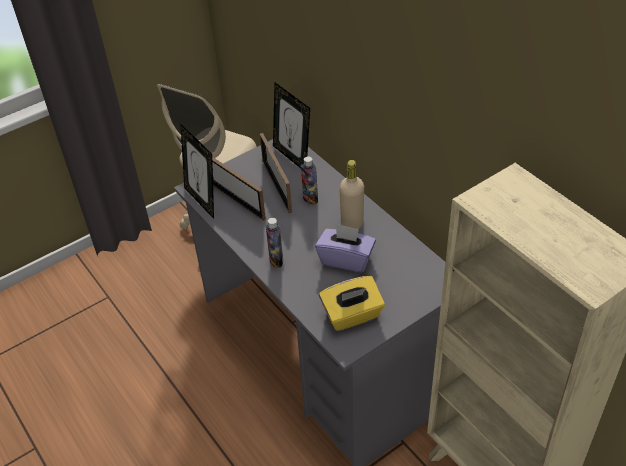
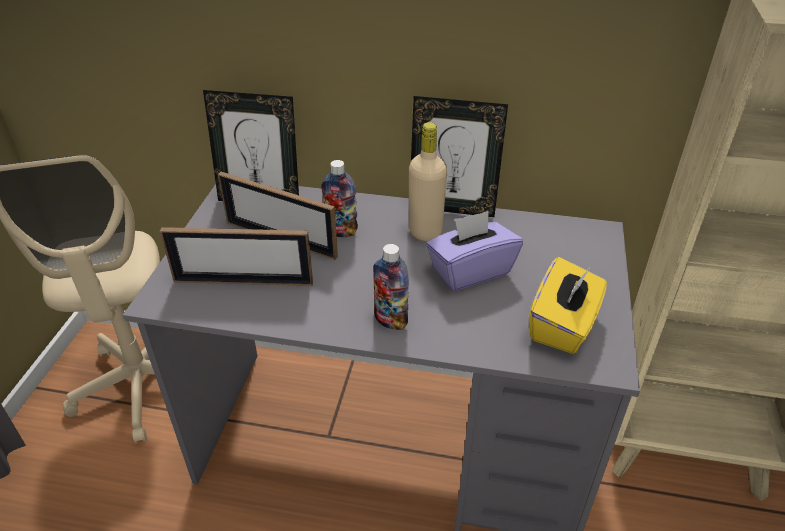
camera: 45 degrees left, 5 degrees down
picture frame [180,123,214,219] -> picture frame moved to [411,96,508,217]

